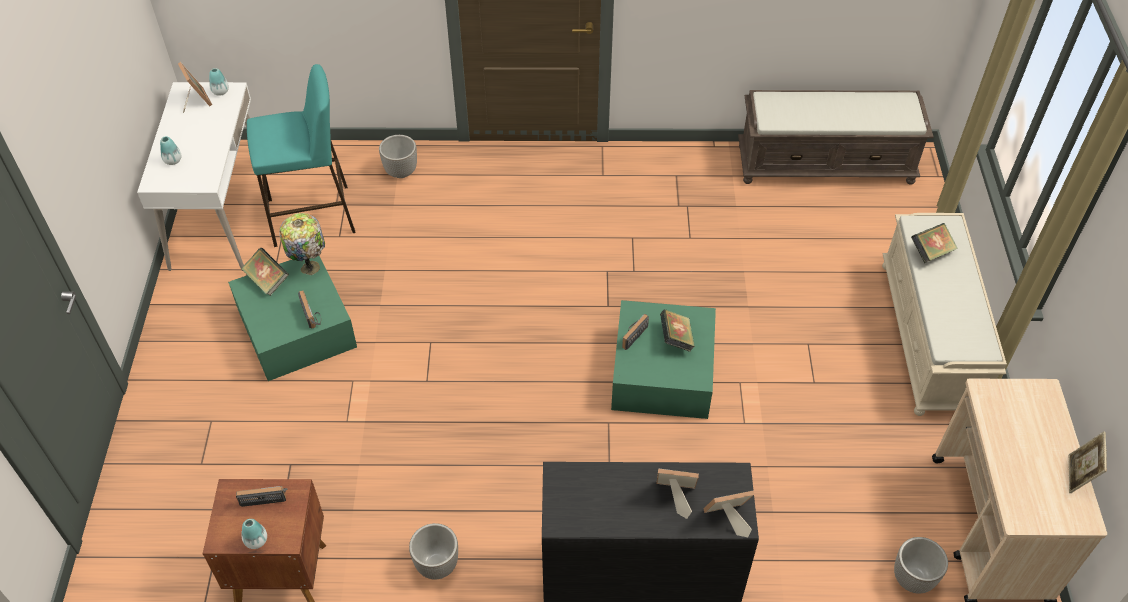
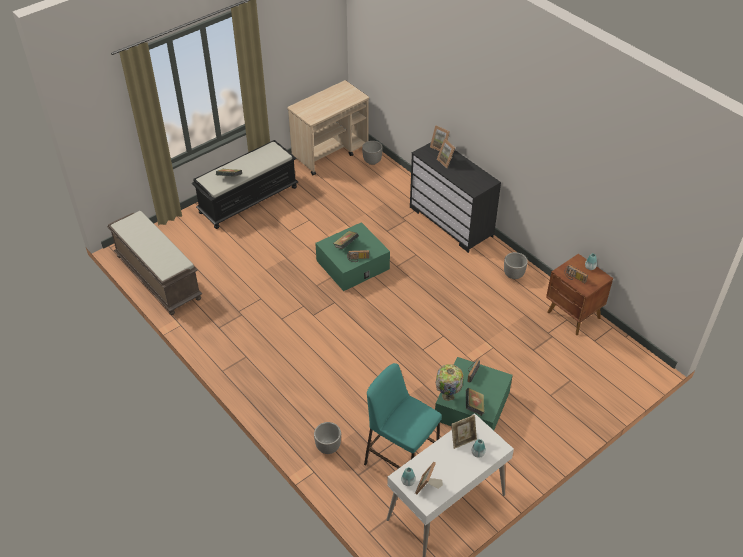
camera: 130 degrees left, 5 degrees down
beige bench [882,213,1007,416] -> black bench [192,140,298,229]
picture frame [1068,431,1107,493] -> picture frame moved to [451,415,477,449]

